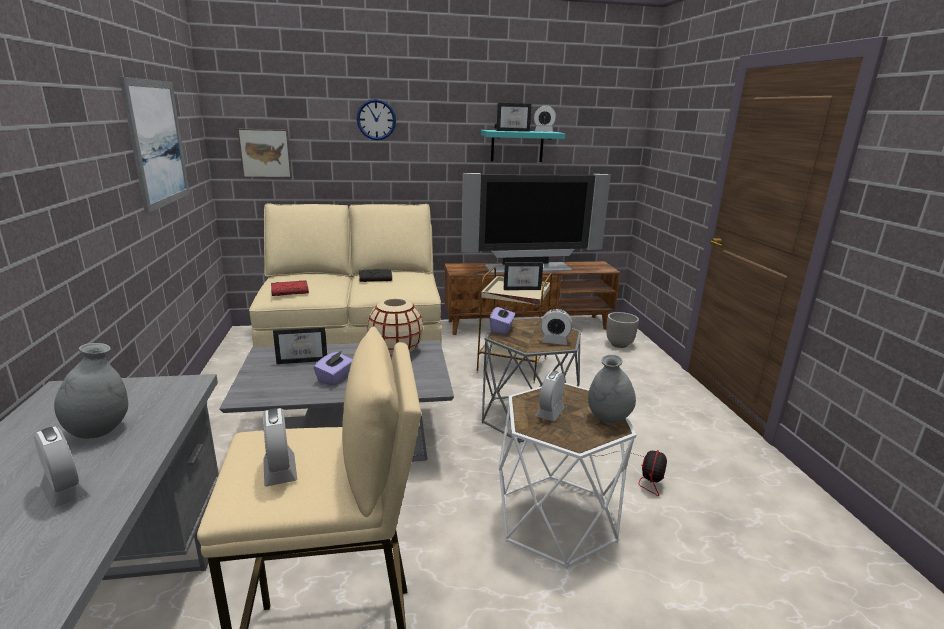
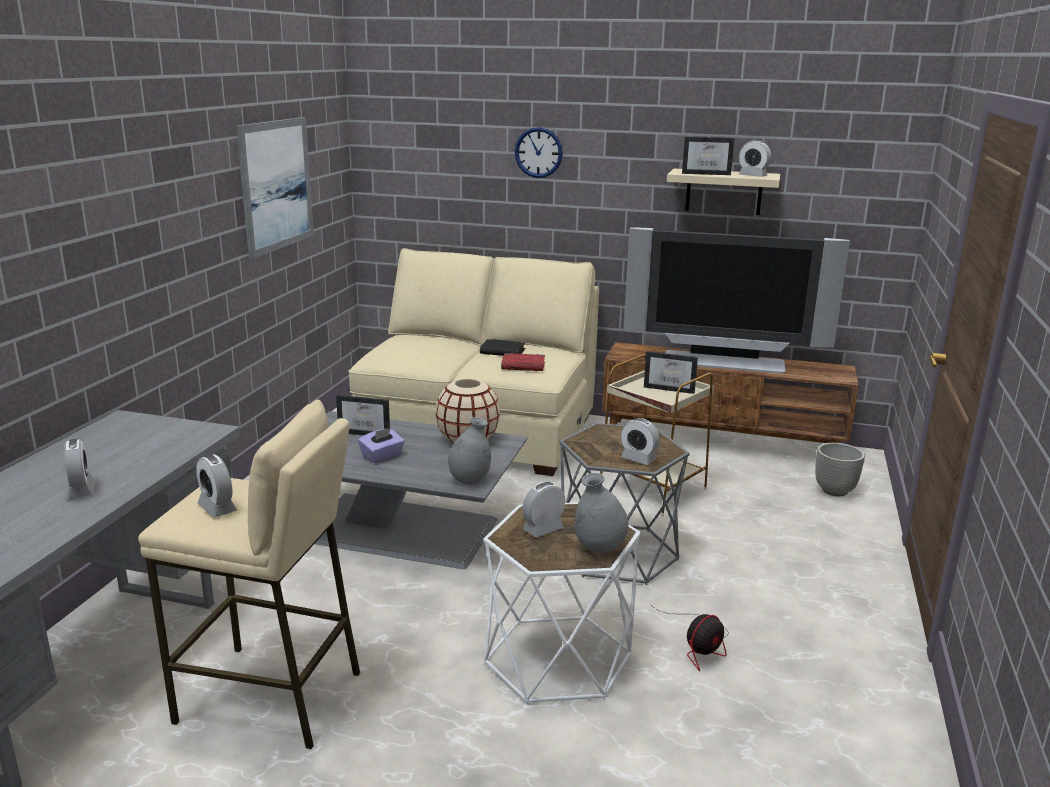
camera: 25 degrees right, 0 degrees up
grey vase [54,343,128,439] -> grey vase moved to [448,417,491,484]
picture [238,129,292,178] -> none
alarm clock [263,408,297,487] -> alarm clock turned 45 degrees counterclockwise [196,454,238,518]
red book [271,280,309,296] -> red book moved to [501,353,545,371]
turquoise shelf [481,130,565,162] -> beige shelf [667,169,780,215]
purple tissue box [489,305,515,334] -> none

